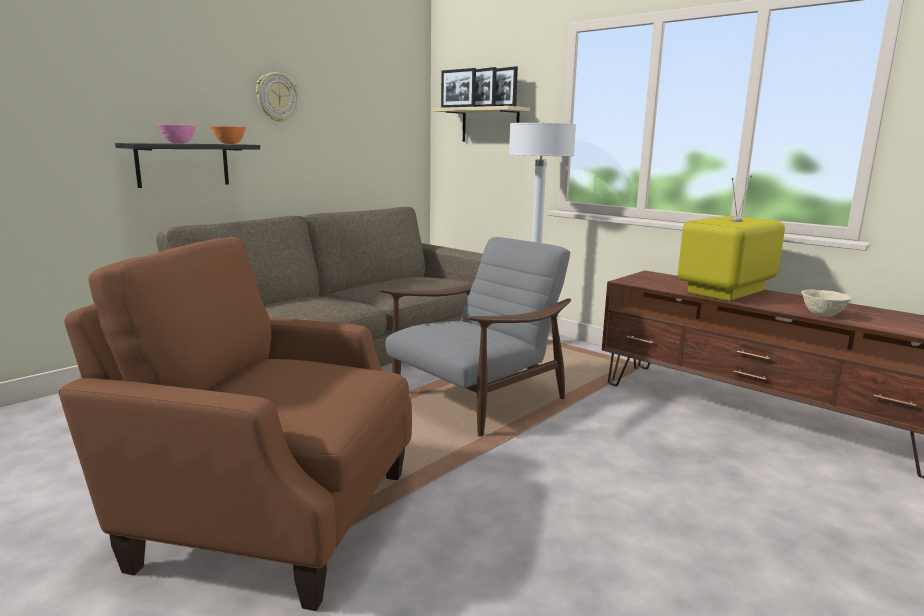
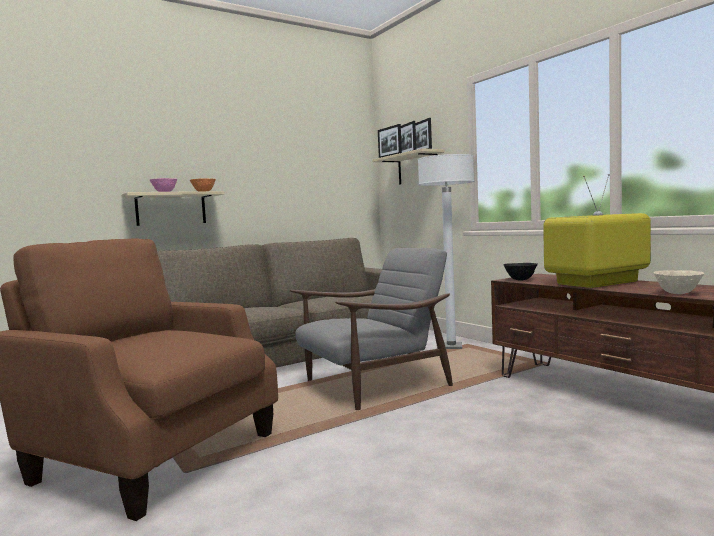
camera: 15 degrees right, 10 degrees down
black shelf [115,143,260,188] -> beige shelf [121,191,225,226]
wall clock [256,72,299,122] -> none
none -> black bowl [504,263,538,281]

